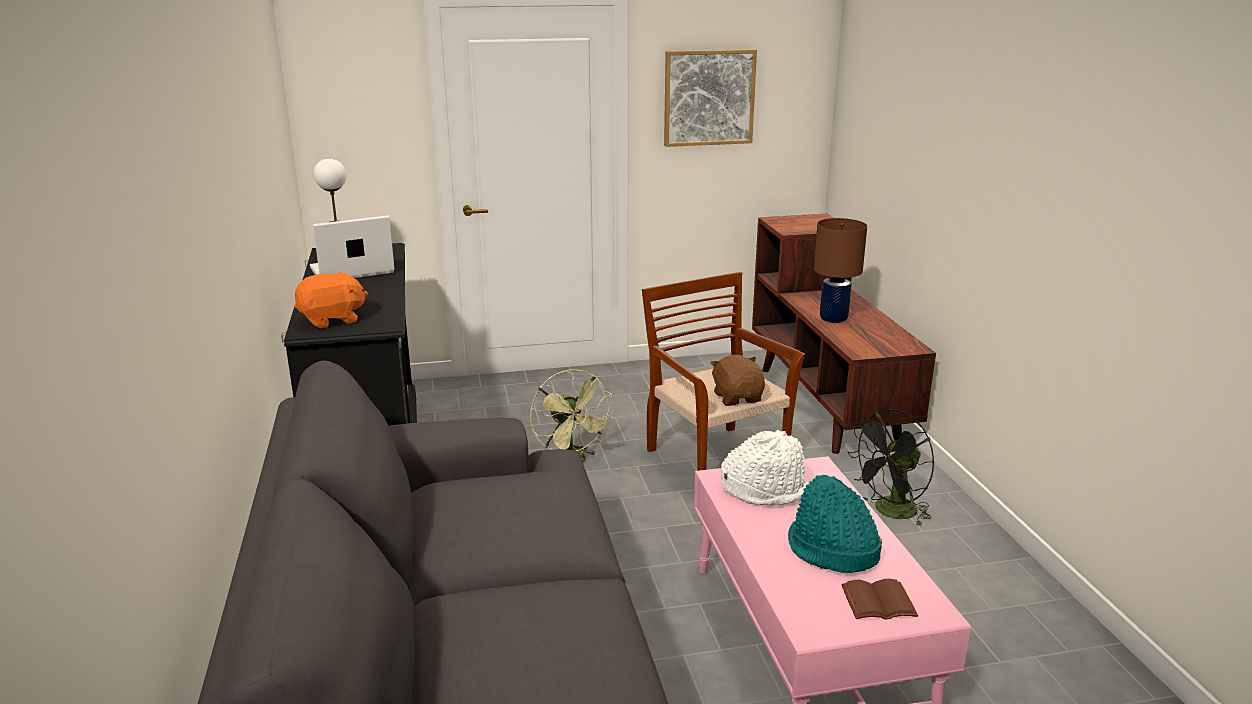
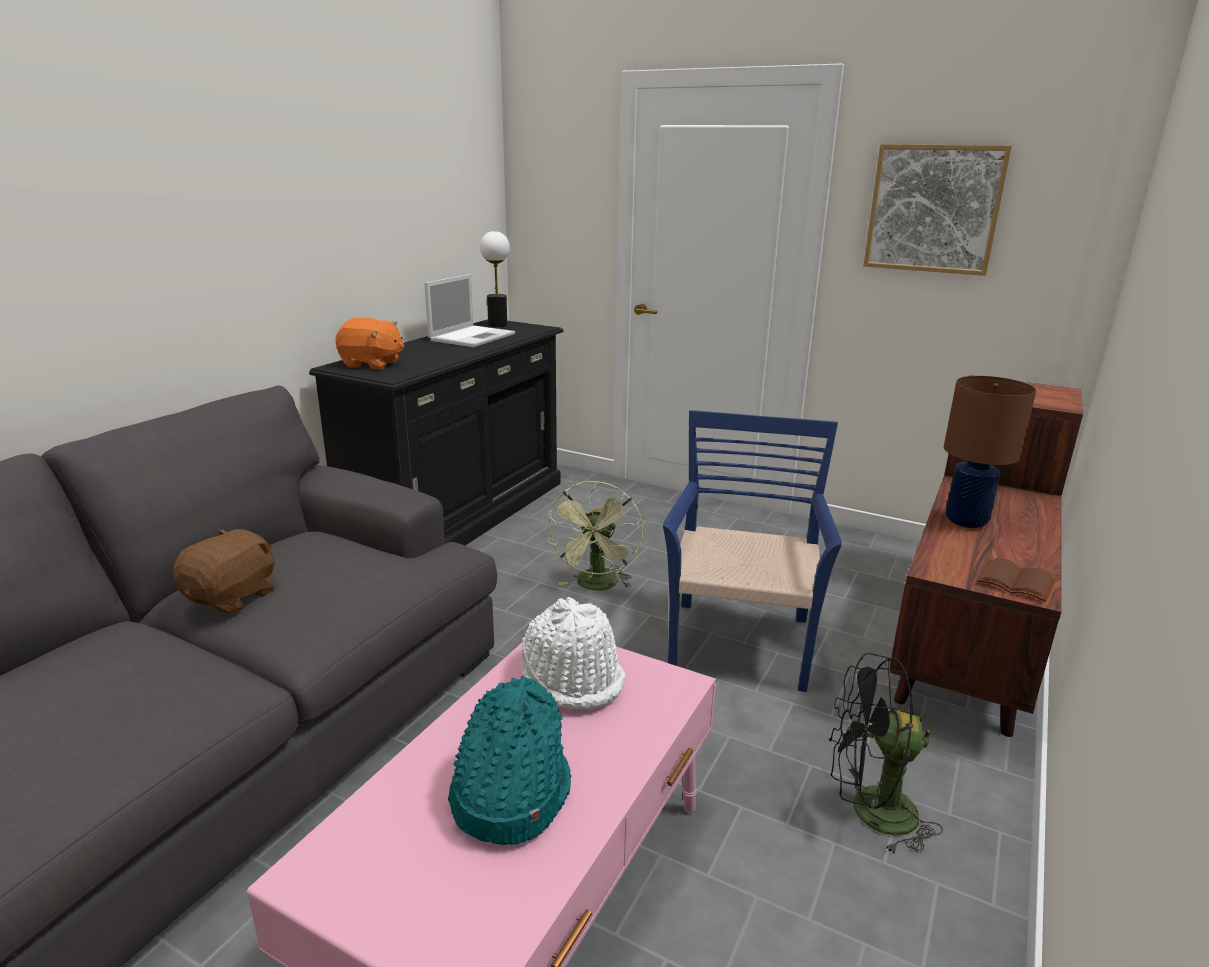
camera: 40 degrees right, 0 degrees up
laptop [310,215,395,278] -> laptop turned 105 degrees clockwise [424,274,515,347]
brown armchair [642,272,805,471] -> blue armchair [663,410,842,692]
brown plush toy [710,355,765,406] -> brown plush toy moved to [173,529,275,614]
brown book [841,579,918,620] -> brown book moved to [977,558,1057,602]

